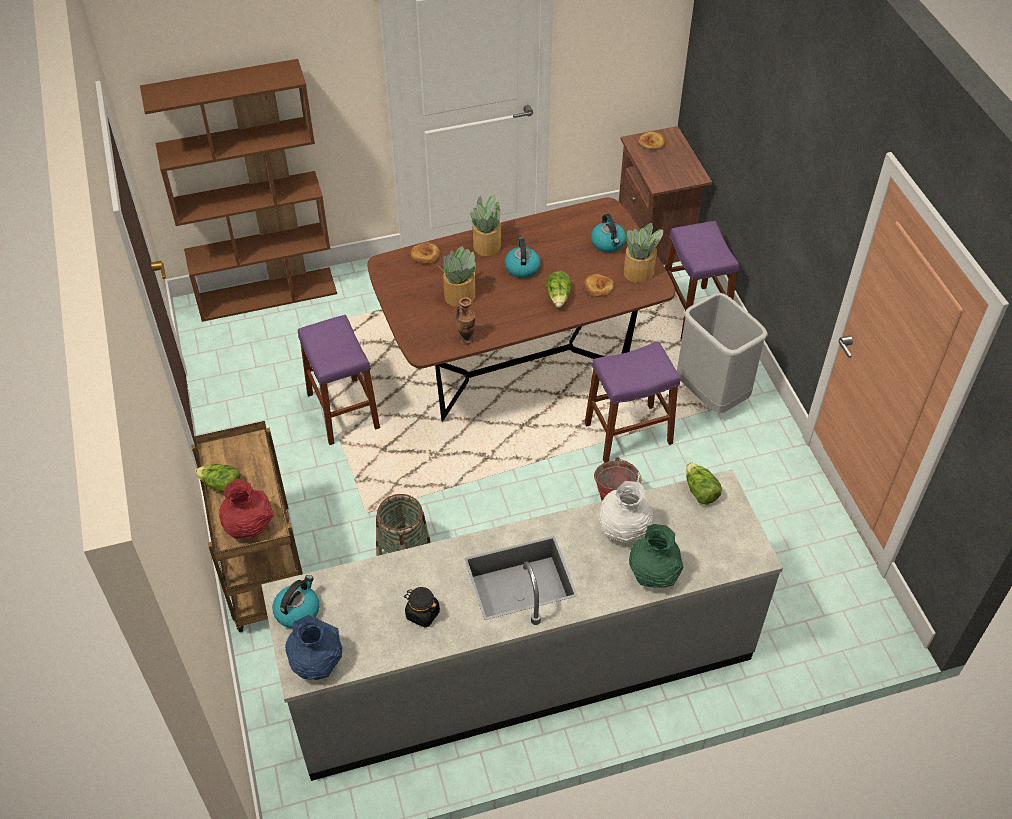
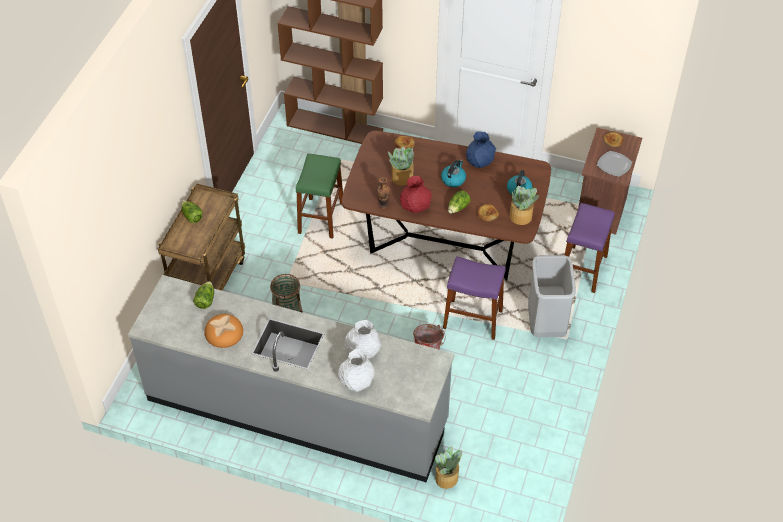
camera: 35 degrees right, 0 degrees up
red vase [219,478,274,539] -> red vase moved to [400,176,432,213]
kettle [273,575,319,628] -> none
blue vase [285,615,342,680] -> blue vase moved to [466,131,496,168]
purple stool [298,315,380,445] -> green stool [296,154,343,239]
black jar [404,587,440,628] -> bread [205,314,243,348]
potted plant [470,195,501,256] -> potted plant moved to [435,446,462,489]
green vase [629,524,684,588] -> white vase [338,349,375,392]
lettuce [686,462,722,505] -> lettuce moved to [193,281,214,309]
none -> plate [597,151,632,177]

